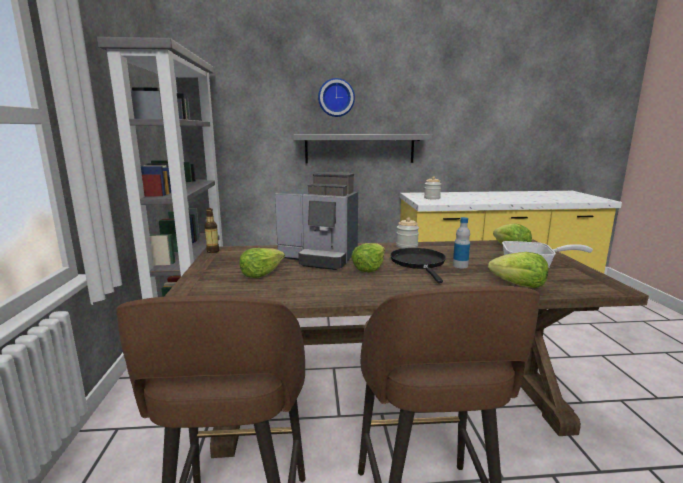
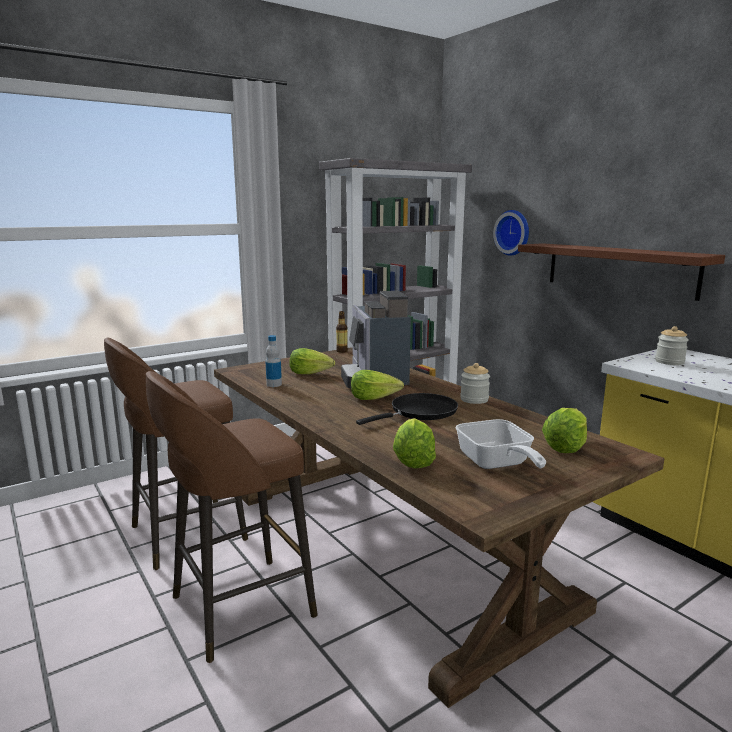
camera: 60 degrees right, 0 degrees up
grey shelf [293,134,432,163] -> brown shelf [518,243,725,301]
wall clock [318,78,355,117] -> wall clock moved to [493,210,529,256]
bottle [453,217,470,268] -> bottle moved to [265,335,282,387]

